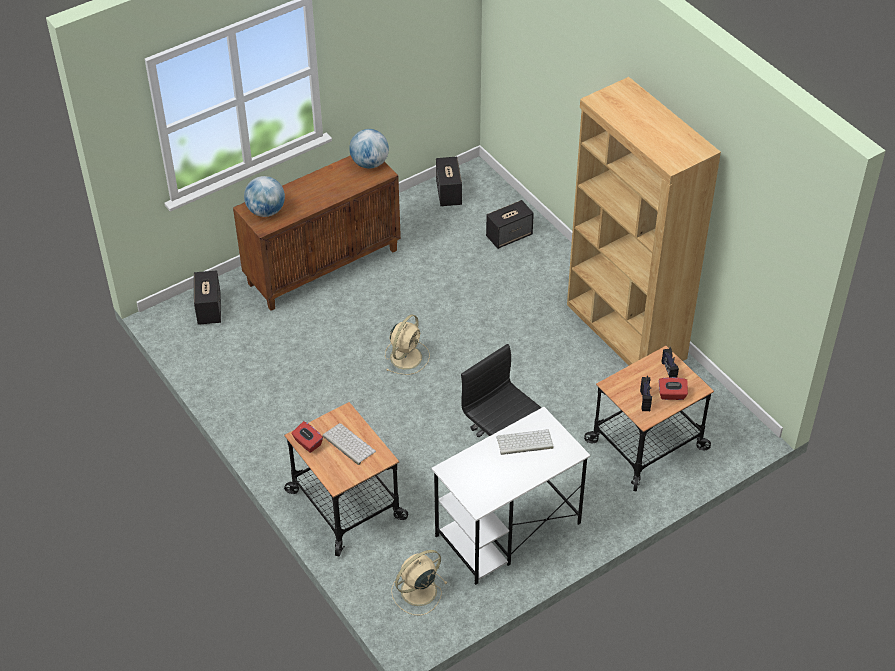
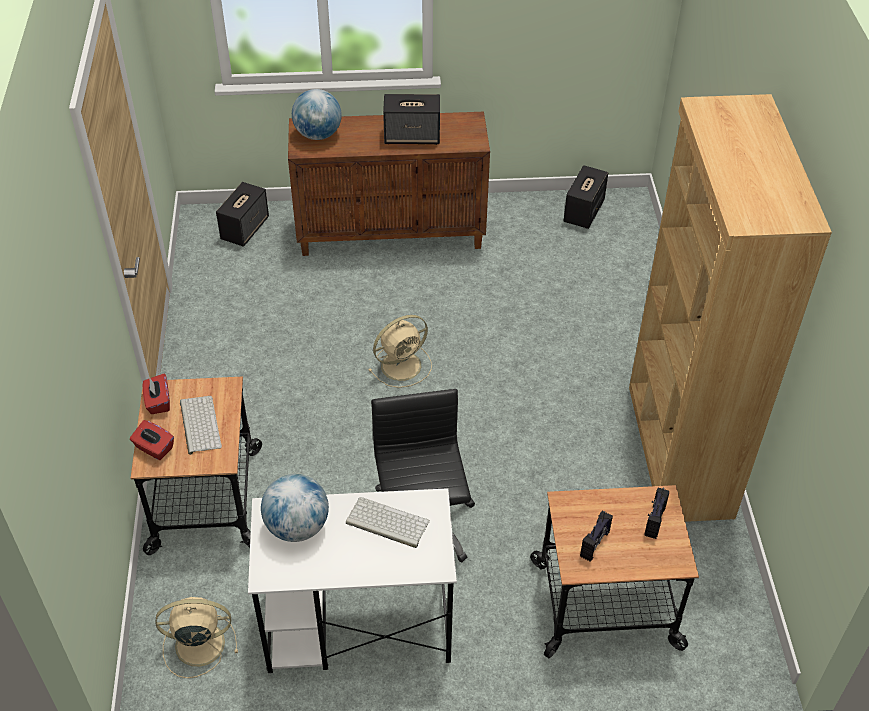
camera: 30 degrees right, 0 degrees up
globe [349,129,389,169] -> globe moved to [261,474,329,542]
speaker [486,200,534,249] -> speaker moved to [383,94,440,145]
red tissue box [659,377,688,400] -> red tissue box moved to [130,420,174,460]

